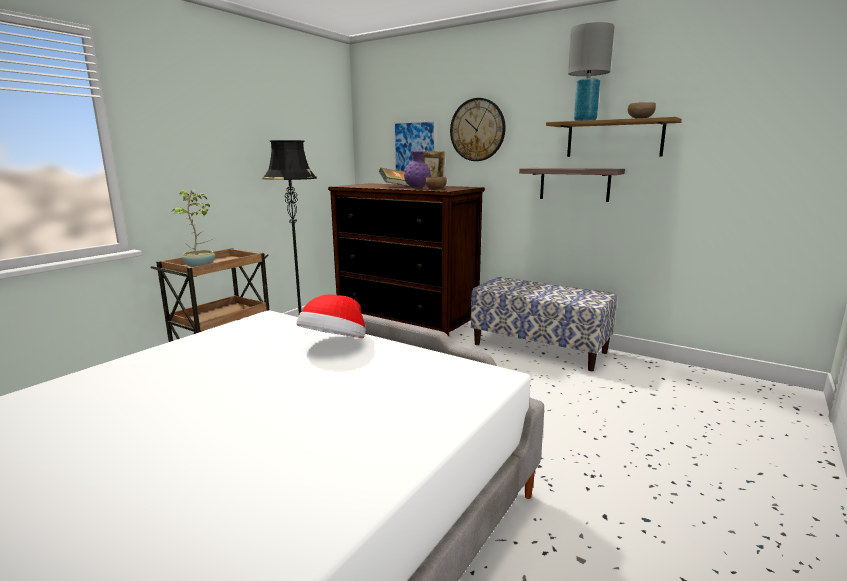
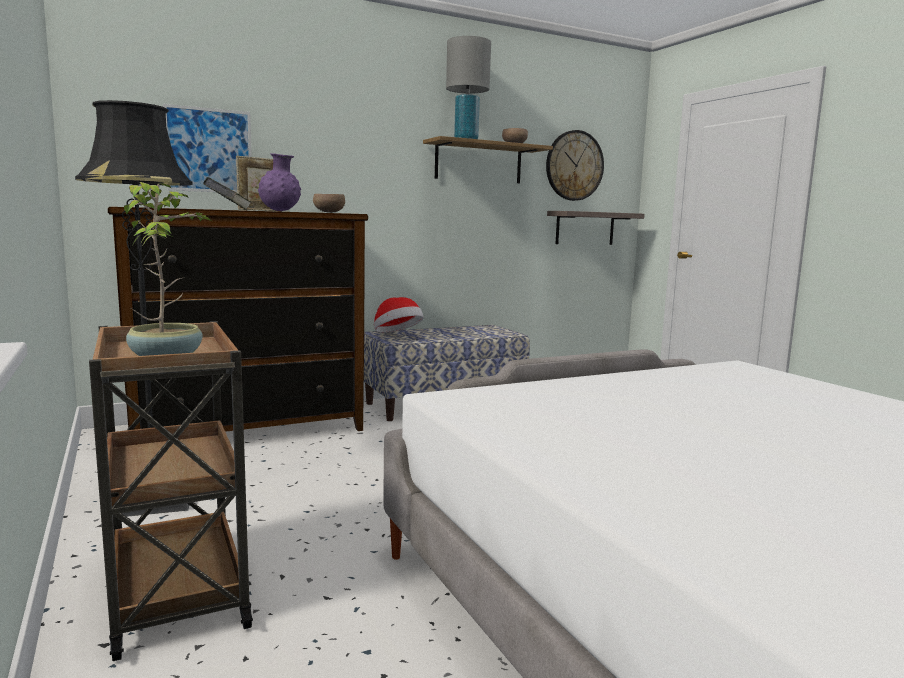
camera: 60 degrees left, 5 degrees down
hat [297,294,366,338] -> hat moved to [374,297,424,333]
wall clock [450,98,506,161] -> wall clock moved to [546,130,604,201]
shelf [519,168,625,202] -> shelf moved to [547,211,645,245]

